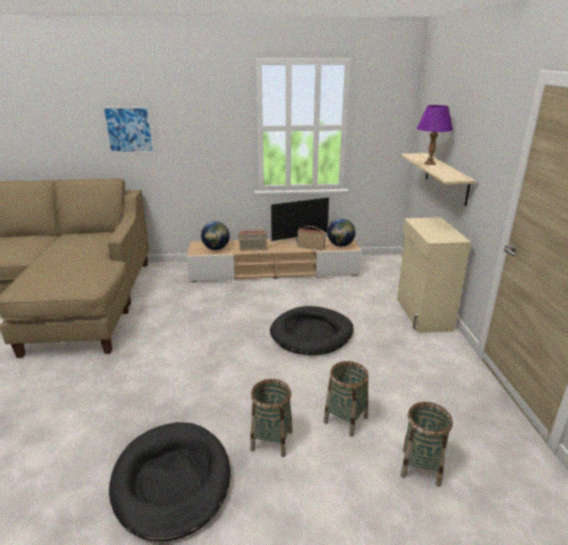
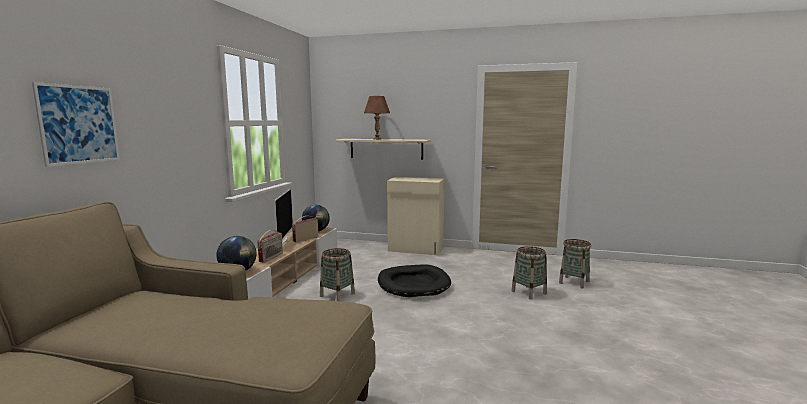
camera: 70 degrees left, 15 degrees down
black dog bed [109,422,230,542] -> none
basket [250,379,292,457] -> basket moved to [320,248,355,301]
purple table lamp [417,105,453,165] -> brown table lamp [364,96,390,140]

